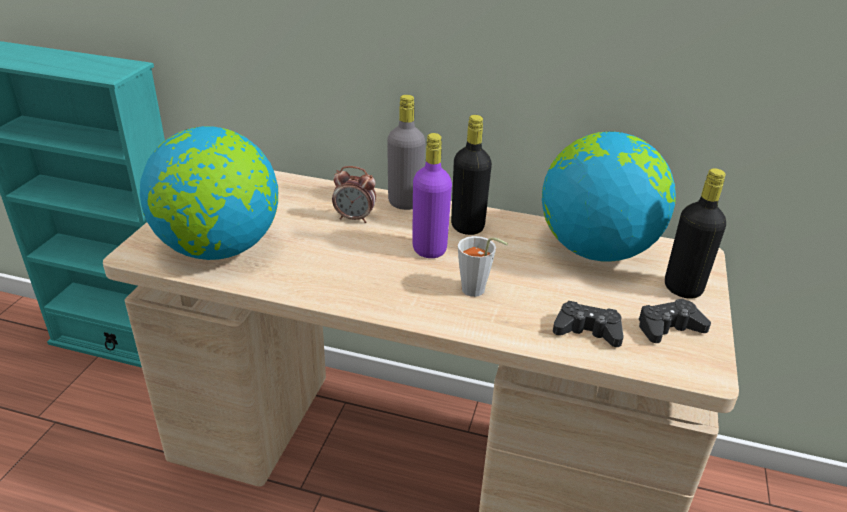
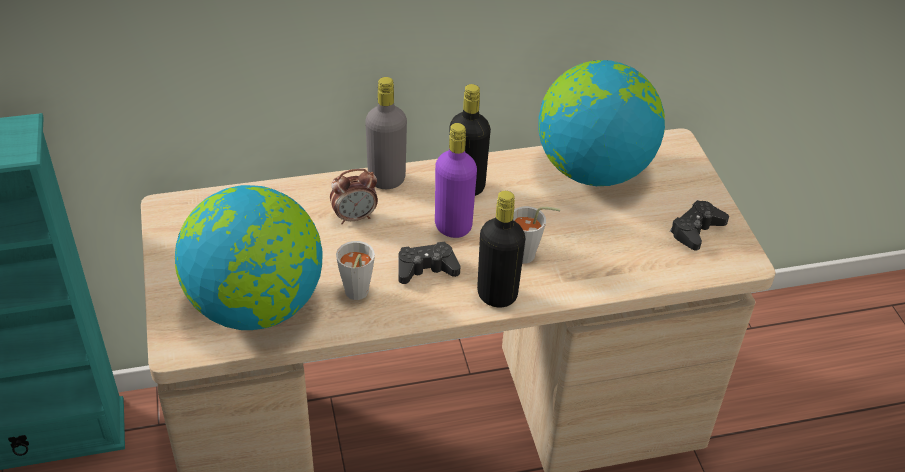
camera: 30 degrees left, 10 degrees up
black game controller [553,301,624,347] -> black game controller moved to [398,242,461,284]
black bottle [665,168,726,299] -> black bottle moved to [477,191,525,308]
none -> grey cup [336,241,375,300]

